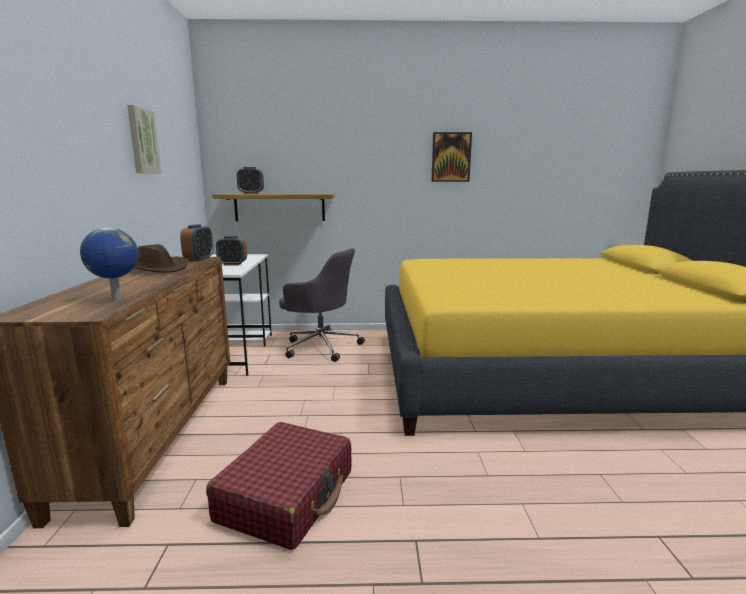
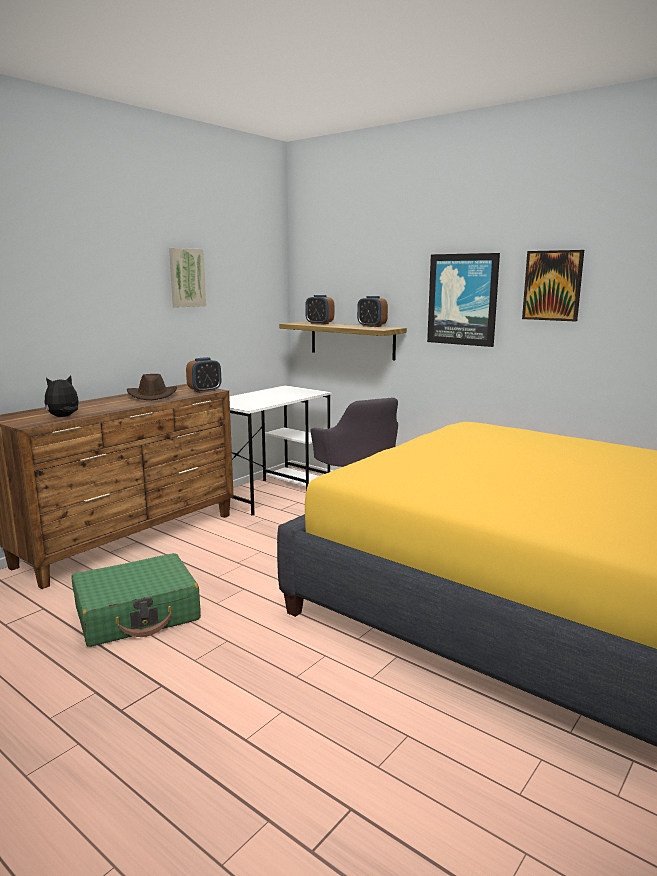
camera: 40 degrees right, 0 degrees up
globe [80,228,139,301] -> plush toy [45,376,79,417]
red suitcase [206,422,352,550] -> green suitcase [71,553,201,647]
alarm clock [216,236,247,265] -> alarm clock moved to [357,296,388,327]
none -> picture [427,253,500,347]

